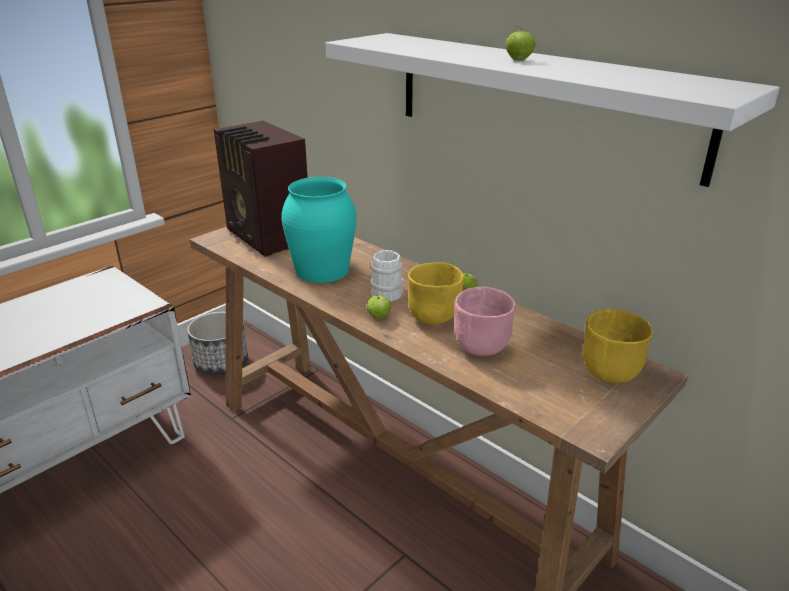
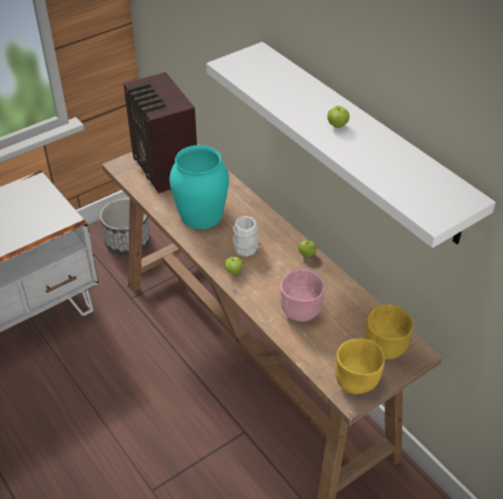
camera: 10 degrees right, 15 degrees up
yellow bowl [408,263,464,325] -> yellow bowl moved to [335,338,385,394]

